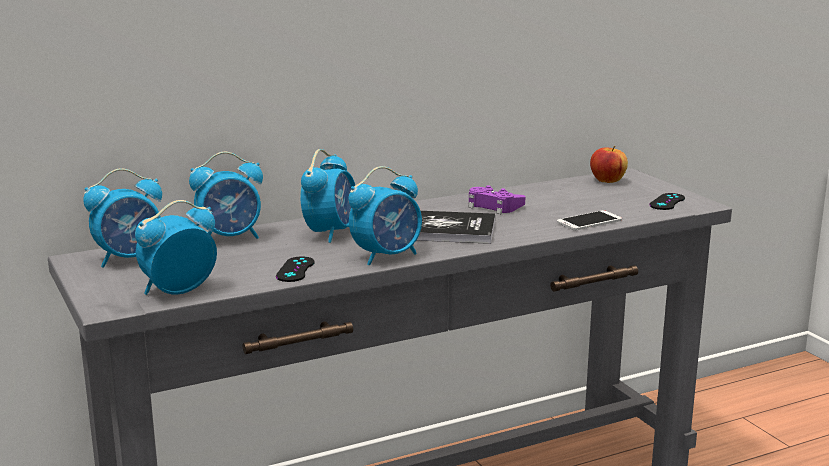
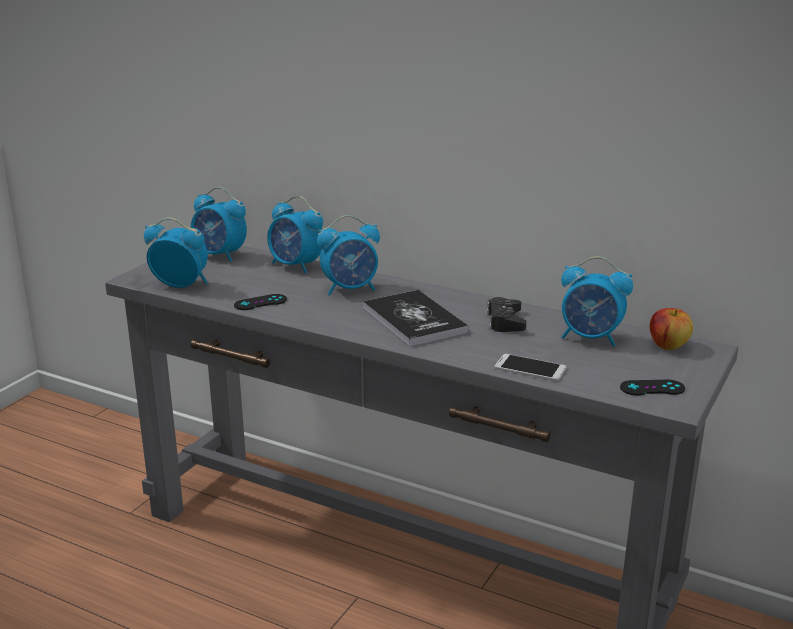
camera: 55 degrees right, 5 degrees up
alarm clock [349,166,422,266] -> alarm clock moved to [561,256,633,346]
purple game controller [468,185,525,214] -> black game controller [486,297,526,332]

